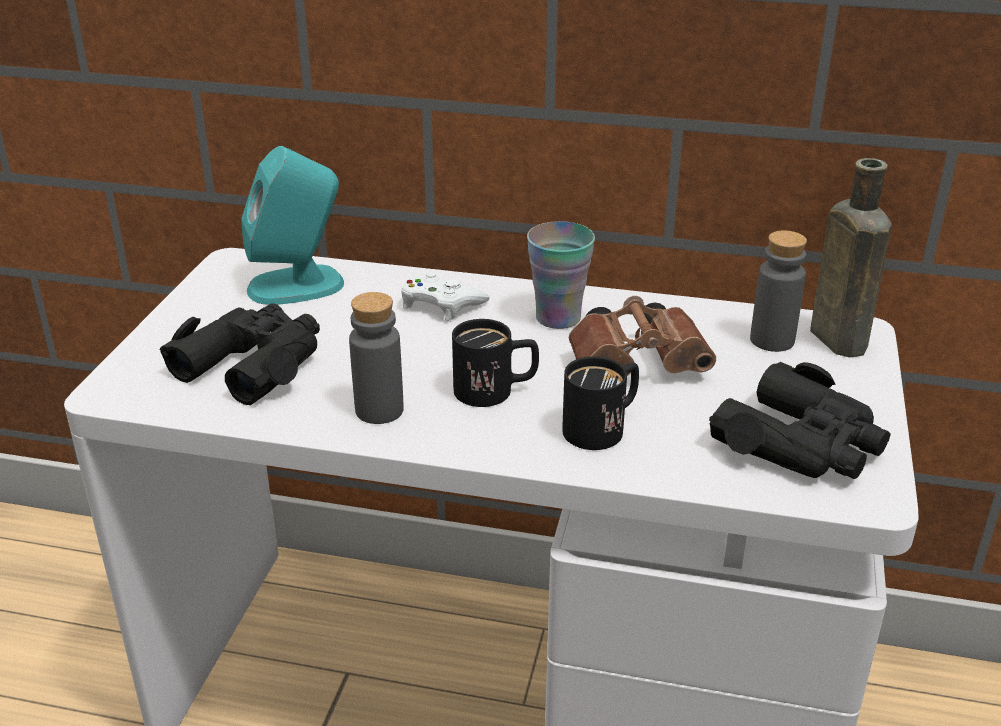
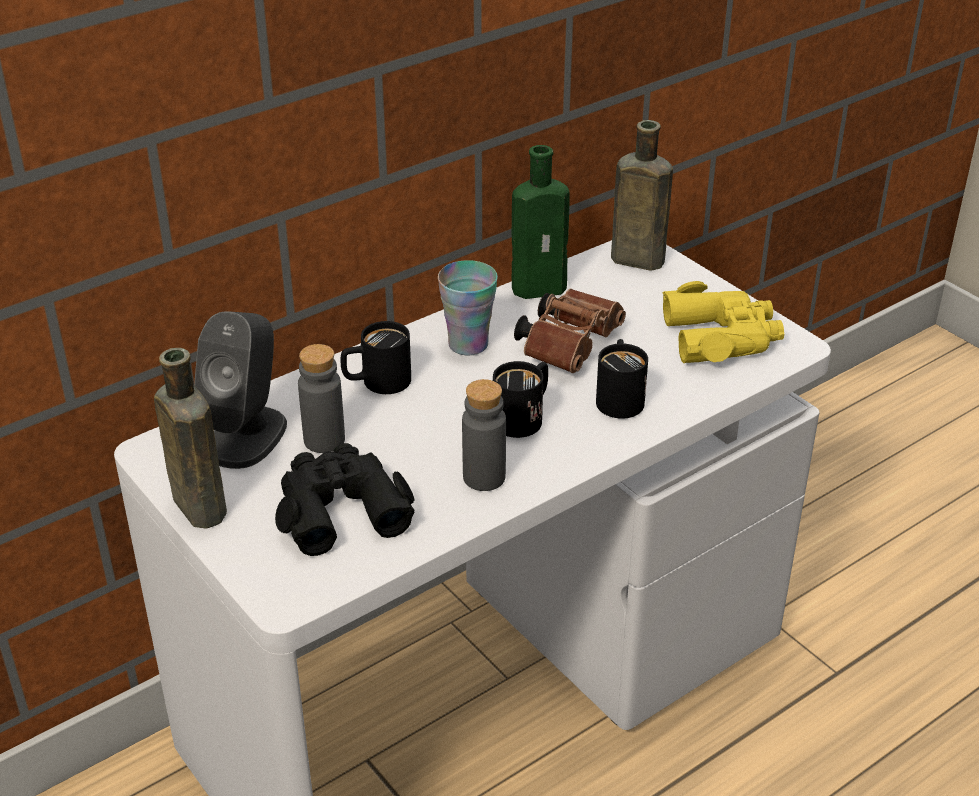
camera: 50 degrees left, 5 degrees up
turquoise speaker [241,146,344,305] -> grey speaker [194,311,287,469]
white game controller [401,272,490,321] -> black mug [341,321,411,394]
black binoculars [709,362,891,479] -> yellow binoculars [663,281,784,363]
grey bottle [750,230,807,352] -> grey bottle moved to [298,344,345,453]
none -> brown bottle [154,348,227,529]
none -> green bottle [512,145,570,299]

